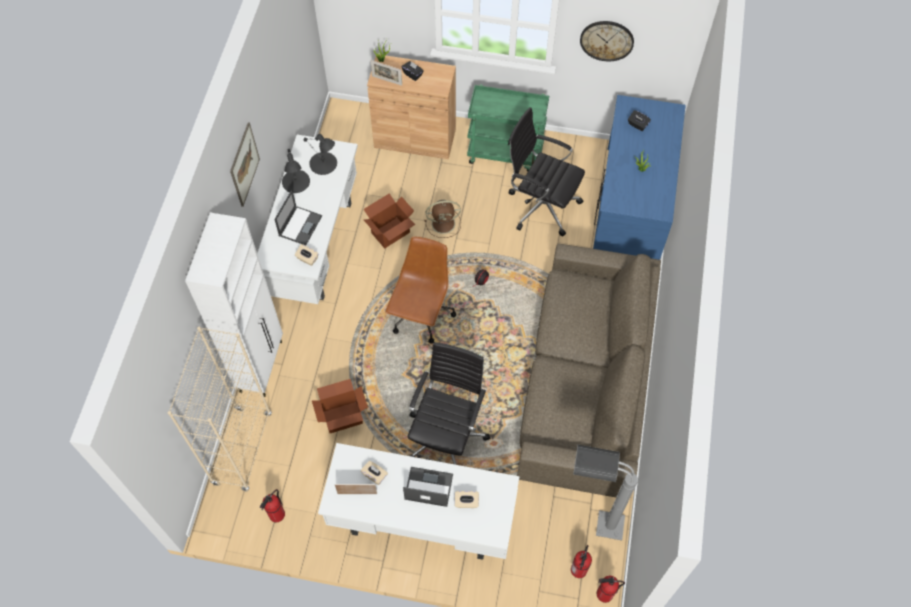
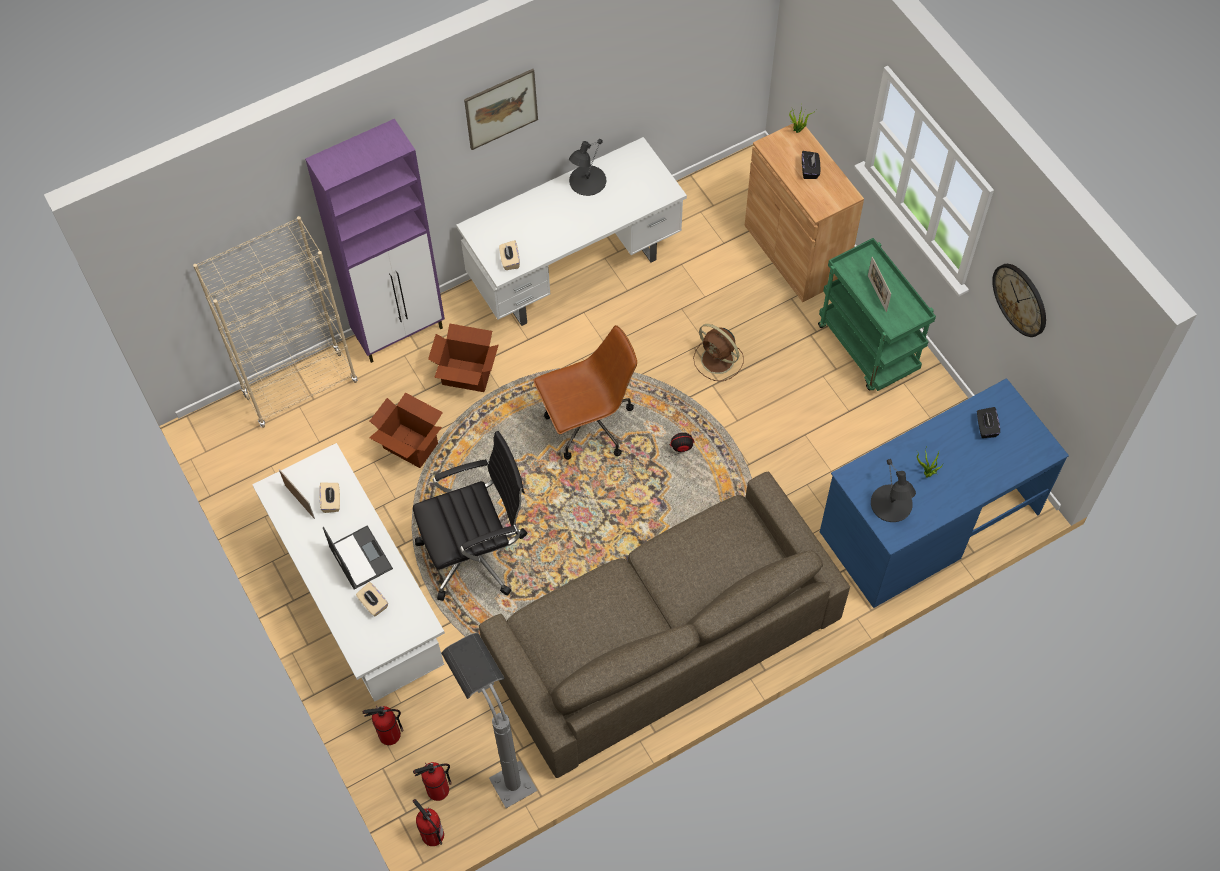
camera: 50 degrees right, 0 degrees up
white cabinet [185,213,283,397] -> purple cabinet [305,119,445,363]
fire extinguisher [260,489,285,522] -> fire extinguisher moved to [363,705,403,745]
laptop [274,190,322,245] -> none
black table lamp [303,134,337,175] -> black table lamp moved to [871,459,916,522]
cardboard box [364,193,415,248] -> cardboard box moved to [428,323,498,392]
picture frame [370,60,402,86] -> picture frame moved to [868,257,891,312]
black office chair [508,107,585,236] -> none

